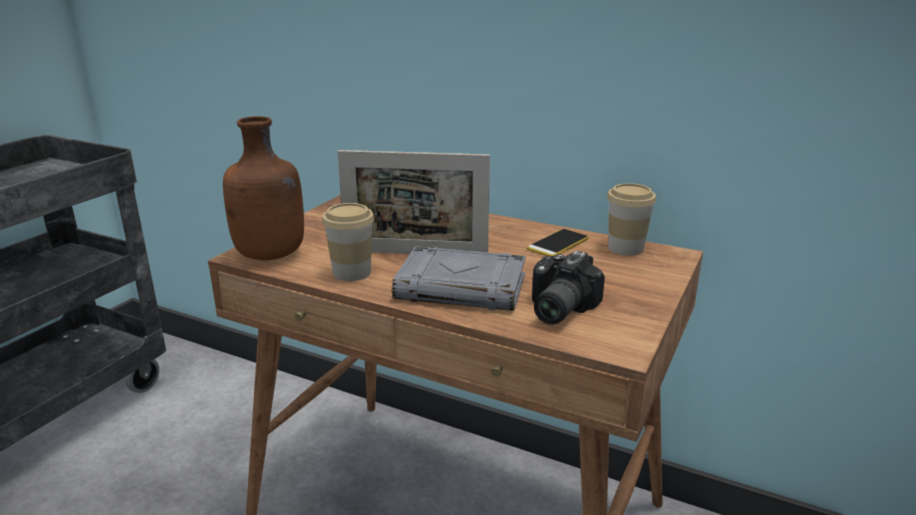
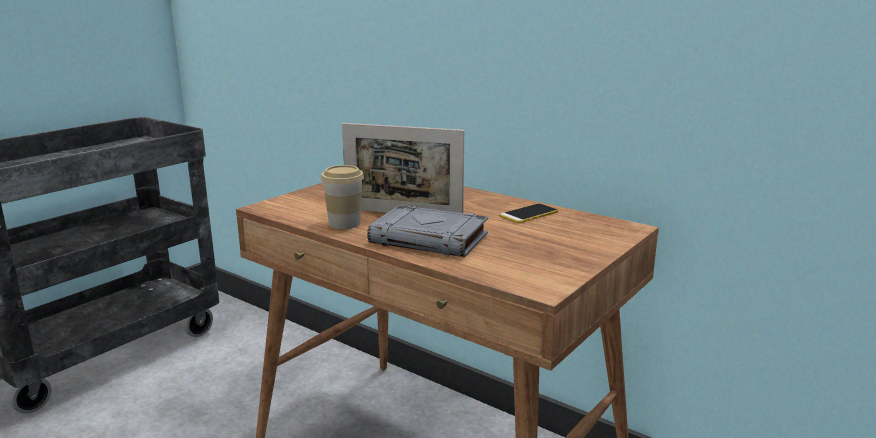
camera: 10 degrees right, 5 degrees down
brown bottle [223,116,304,260] -> none
camera [532,251,605,325] -> none
cup [607,183,656,256] -> none

